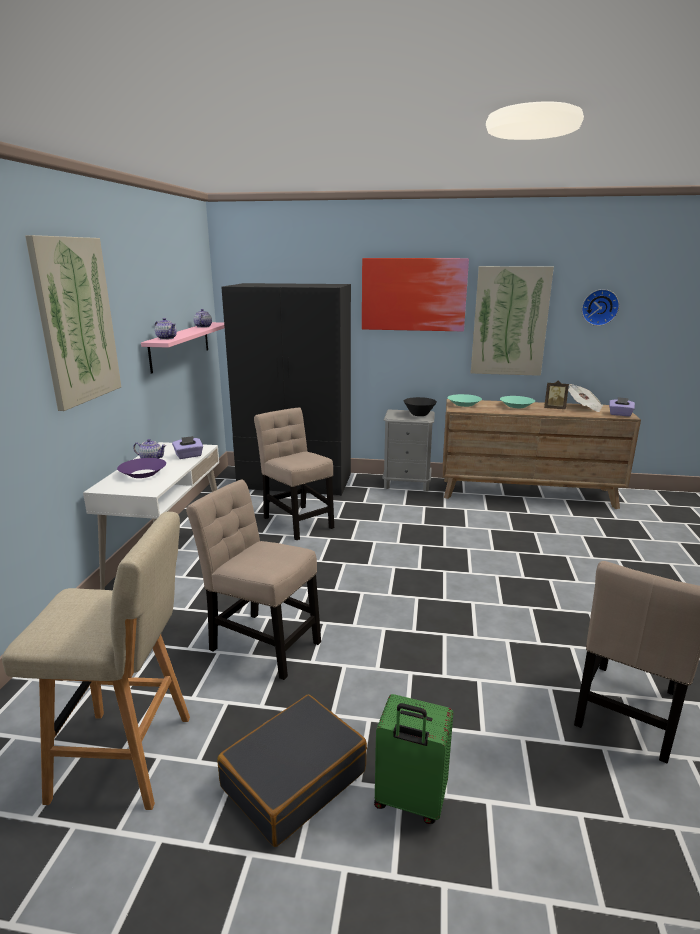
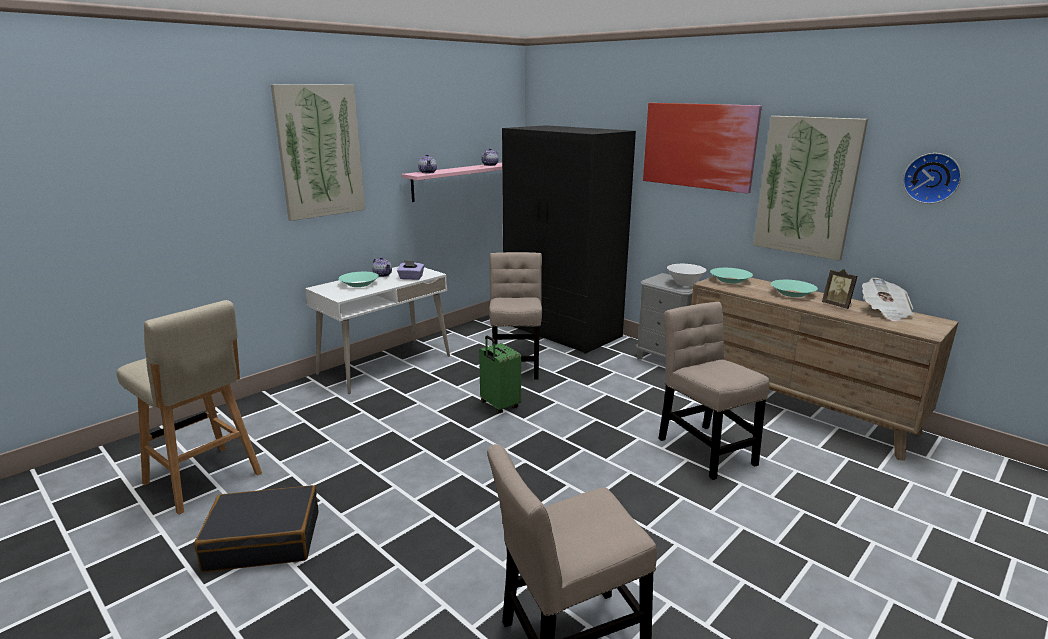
camera: 35 degrees right, 0 degrees up
purple bowl [117,458,166,478] -> turquoise bowl [338,272,379,287]
beige chair [186,479,321,680] -> beige chair moved to [658,302,769,480]
green suitcase [374,694,453,824] -> green suitcase moved to [479,336,521,414]
black bowl [404,397,437,416] -> white bowl [667,264,706,286]
purple tissue box [609,397,635,417] -> none

